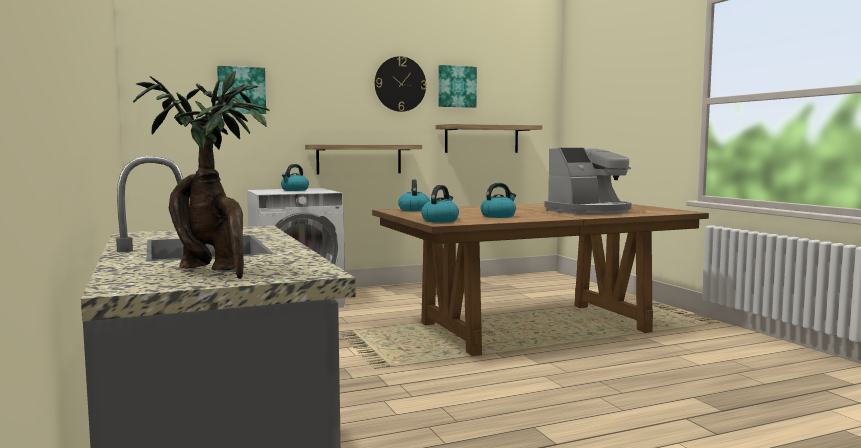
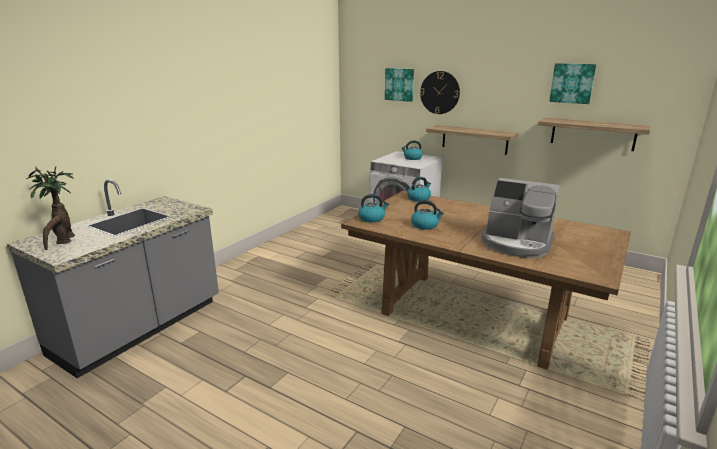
camera: 55 degrees right, 15 degrees up
wall clock [375,56,427,112] -> wall clock moved to [420,71,460,114]

